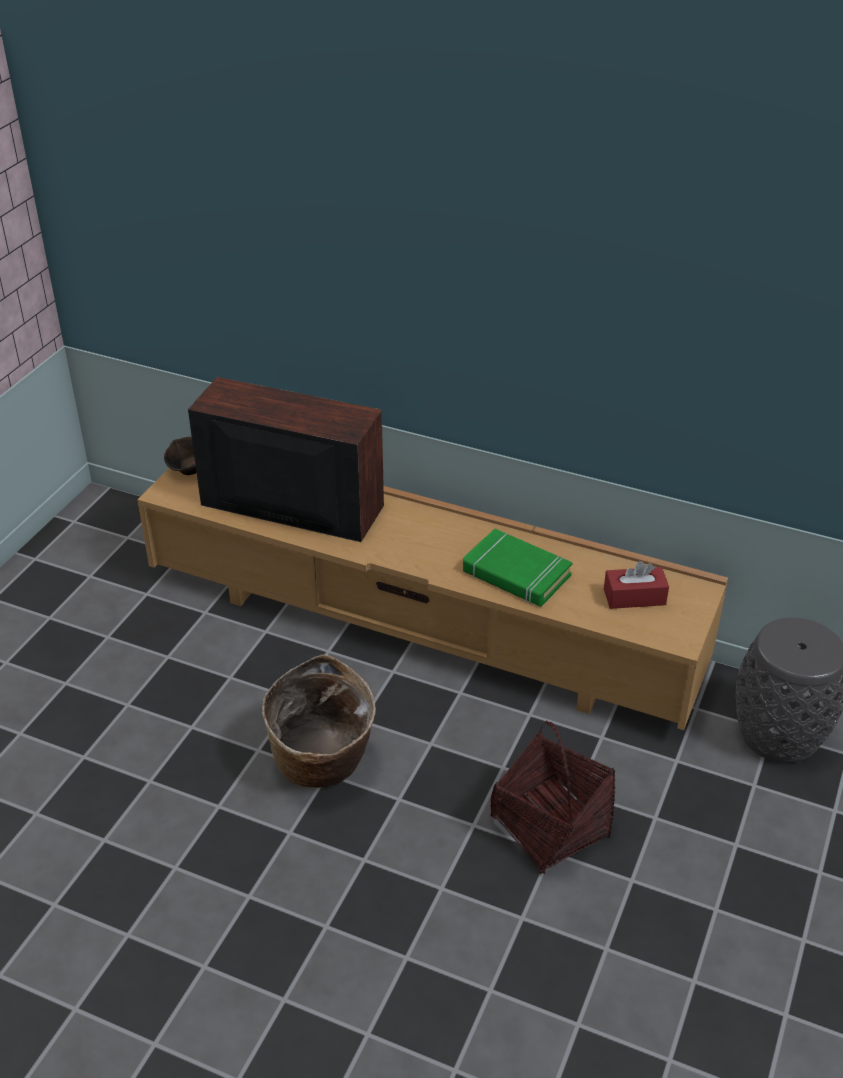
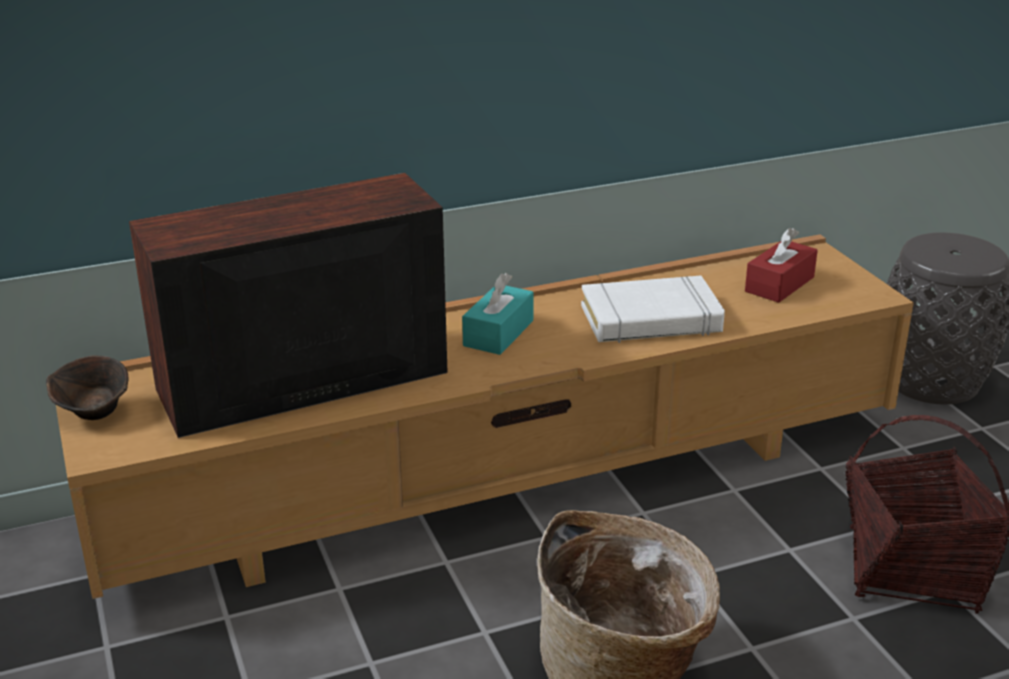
camera: 45 degrees left, 10 degrees down
green book [463,529,572,607] -> white book [581,275,725,343]
none -> turquoise tissue box [462,273,534,355]

